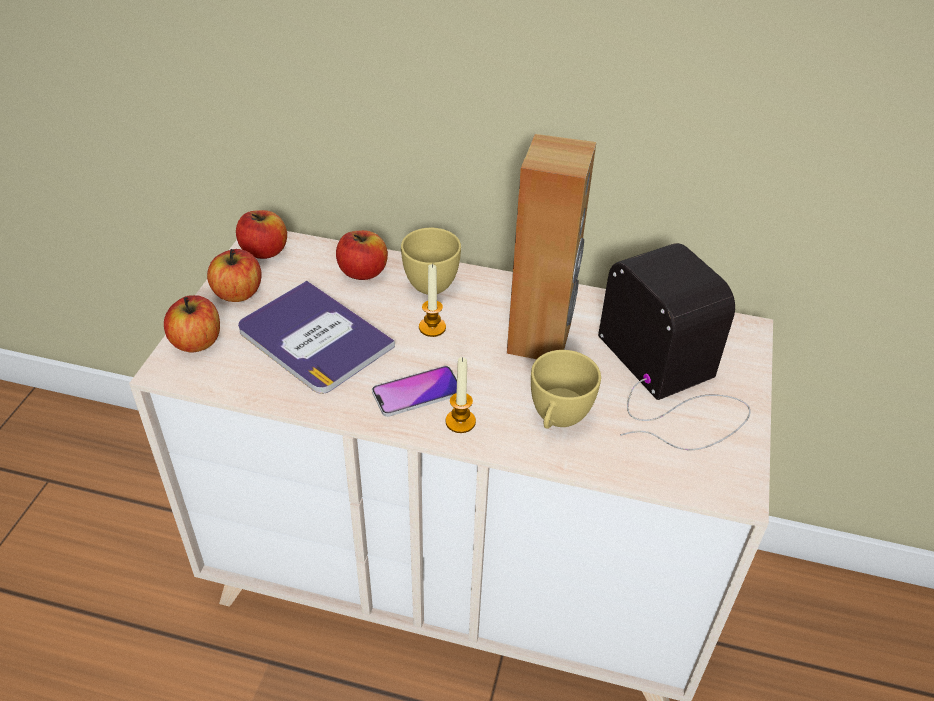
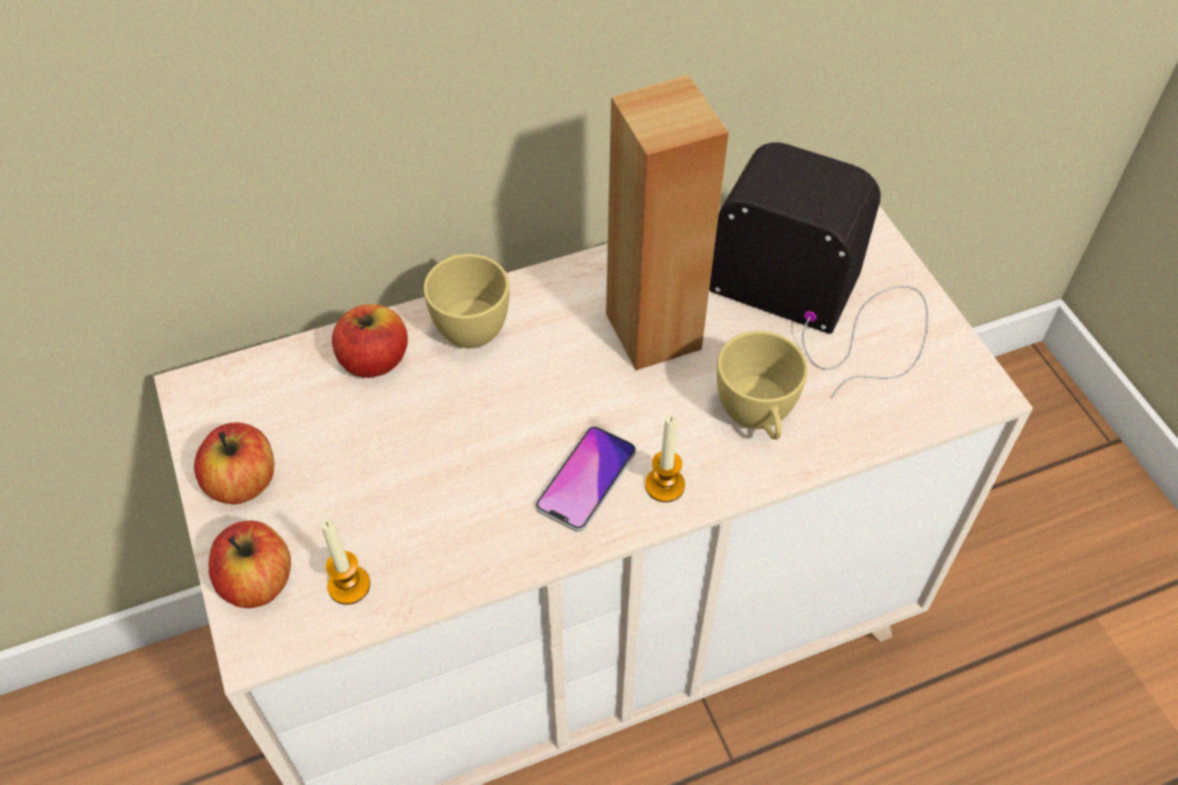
camera: 35 degrees left, 10 degrees up
apple [236,210,287,259] -> none
book [238,281,395,394] -> none
candle [419,264,446,337] -> candle moved to [321,520,370,605]

